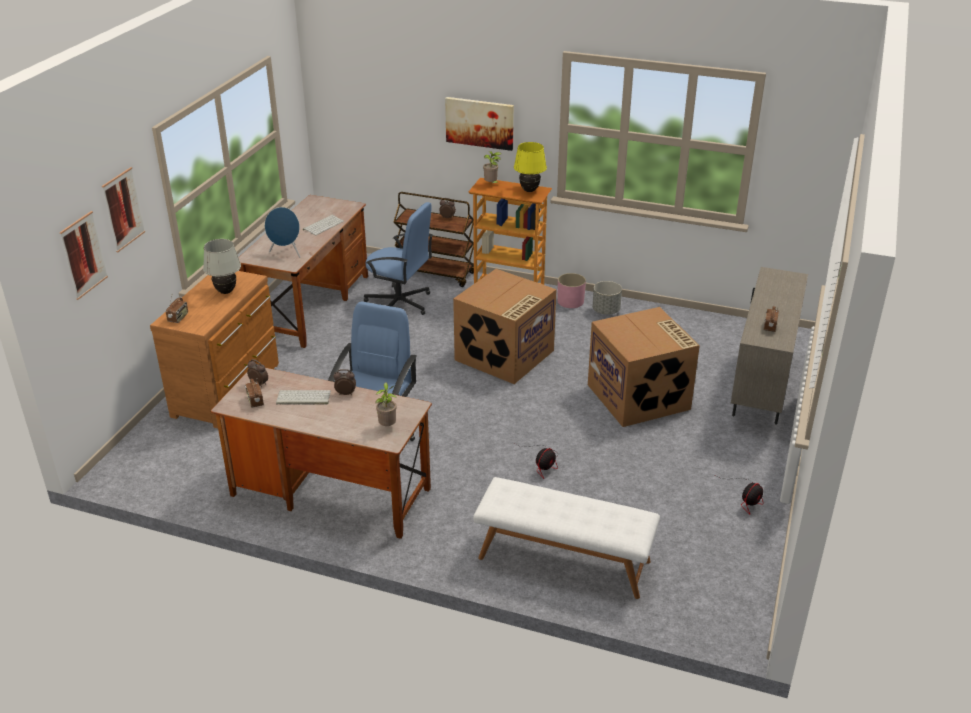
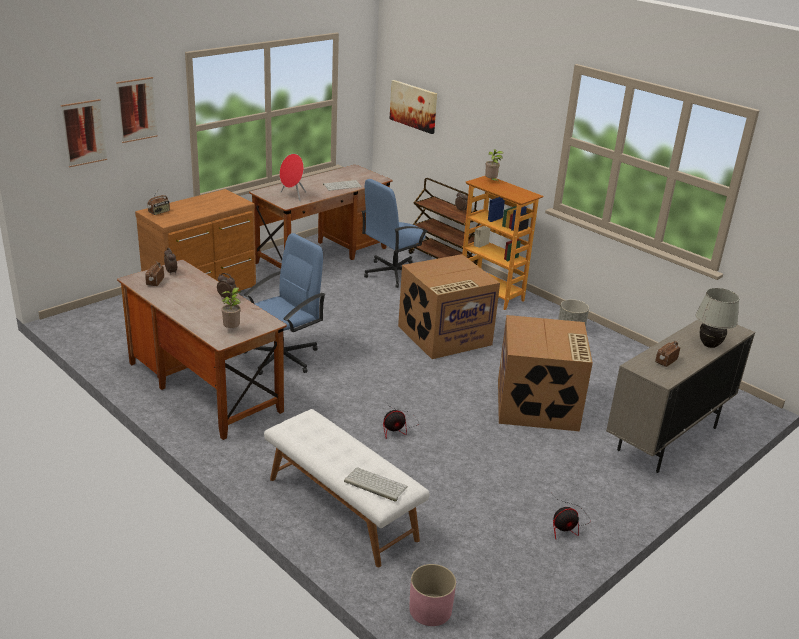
camera: 25 degrees right, 5 degrees down
white table lamp [203,239,241,294] -> white table lamp moved to [696,288,739,348]
blue speaker [265,207,300,257] -> red speaker [280,154,306,201]
keyboard [276,390,331,405] -> keyboard moved to [344,467,408,501]
blue office chair [364,202,433,315] -> blue office chair turned 90 degrees clockwise [361,179,428,288]
picture [445,97,514,151] -> picture moved to [390,80,437,134]
yellow table lamp [514,142,547,192] -> none
pink planter [557,273,586,308] -> pink planter moved to [409,564,456,626]

